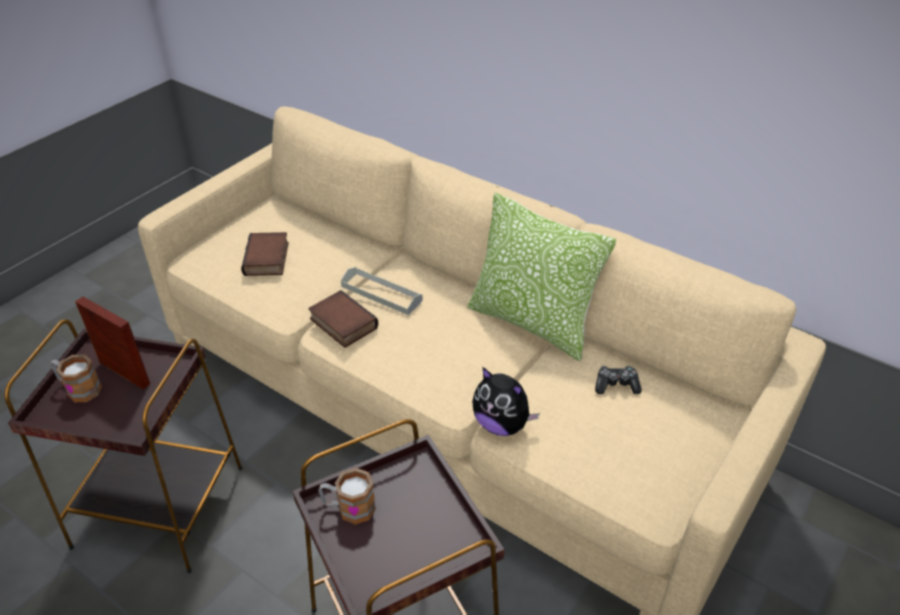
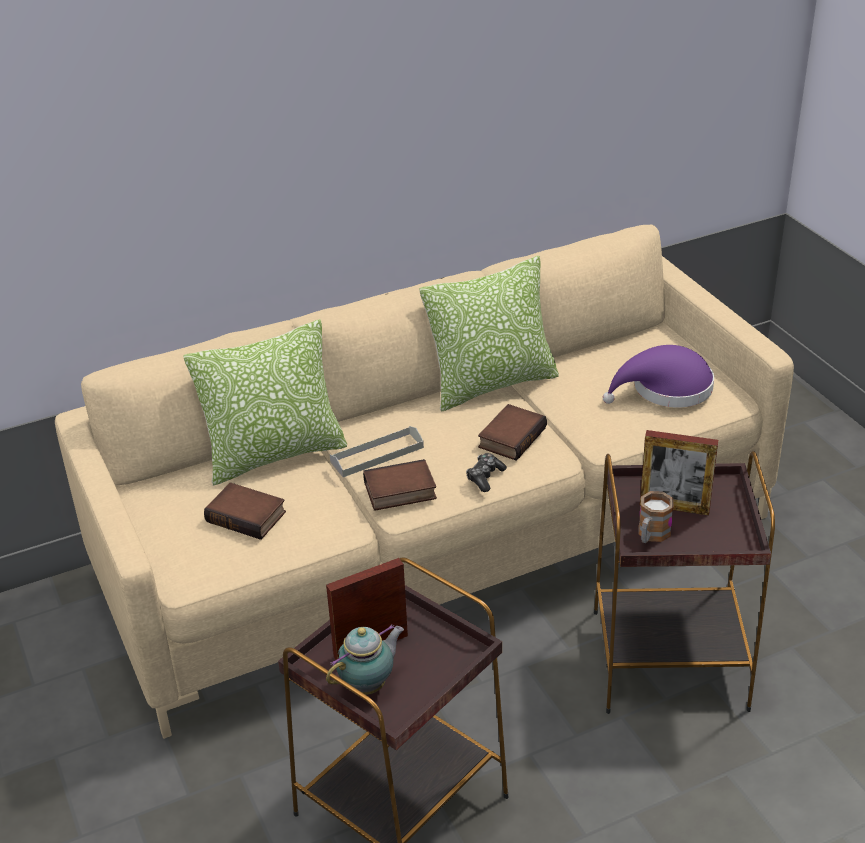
camera: 60 degrees left, 5 degrees down
mug [50,355,102,402] -> teapot [326,625,404,695]
plush toy [472,367,540,436] -> none
game controller [595,366,642,394] -> game controller moved to [466,453,507,492]
none -> pillow [183,319,347,486]
none -> book [478,404,547,461]
none -> purple hat [603,345,714,408]
none -> picture frame [640,430,718,516]

